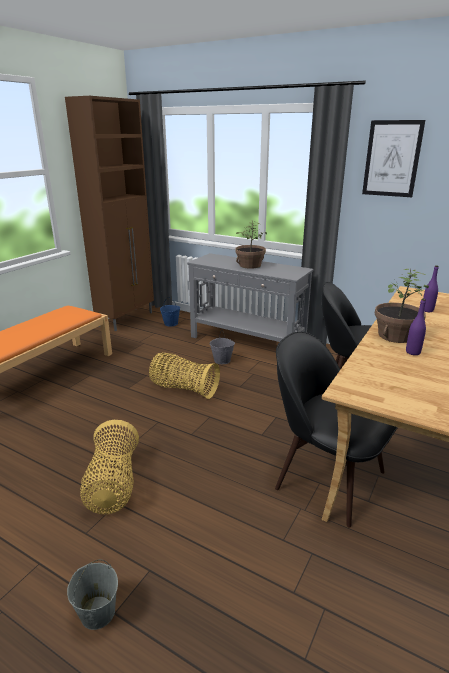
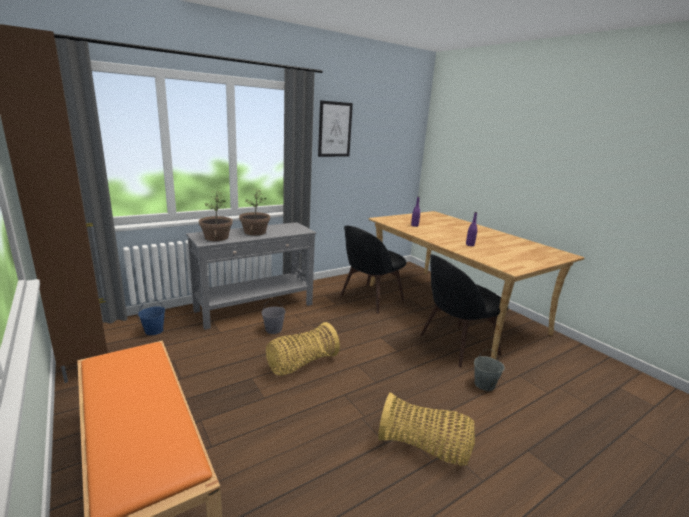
camera: 65 degrees left, 5 degrees down
grey bucket [67,559,118,630] -> grey bucket moved to [474,350,505,391]
potted plant [375,268,429,343] -> potted plant moved to [199,191,233,241]

